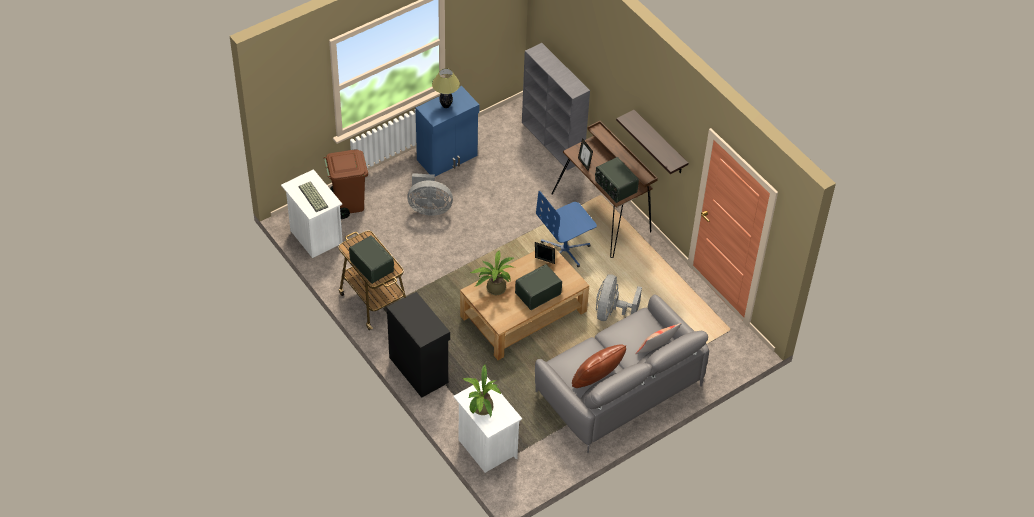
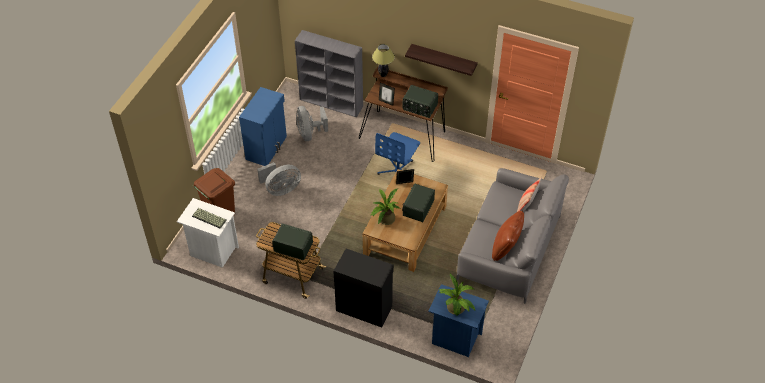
camera: 30 degrees left, 0 degrees up
table lamp [432,68,460,108] -> table lamp moved to [372,44,395,77]
white nightstand [453,377,522,473] -> blue nightstand [428,284,489,357]
grey fan [596,274,642,321] -> grey fan moved to [296,106,328,141]

